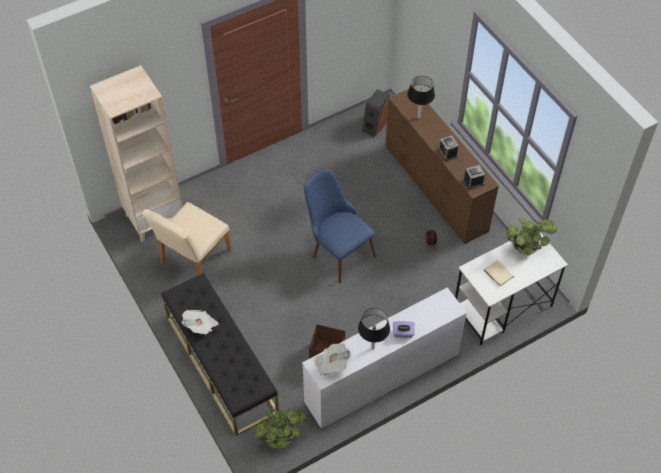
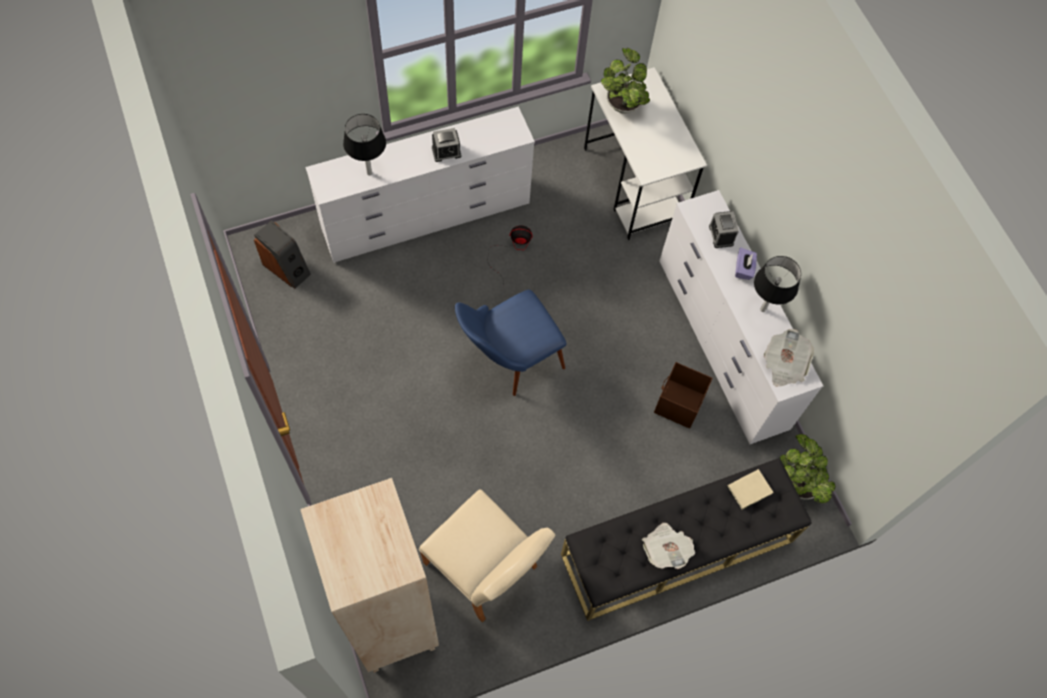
camera: 85 degrees left, 10 degrees up
brown dresser [385,87,499,244] -> white dresser [305,106,535,263]
alarm clock [463,165,485,189] -> alarm clock moved to [709,211,739,248]
beige book [484,260,514,287] -> beige book moved to [728,469,773,510]

